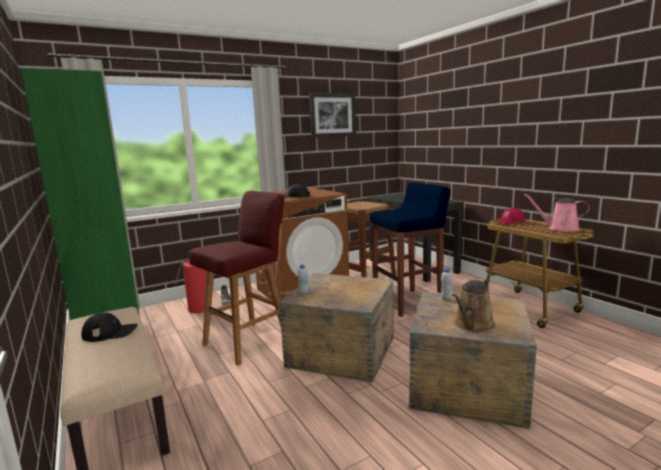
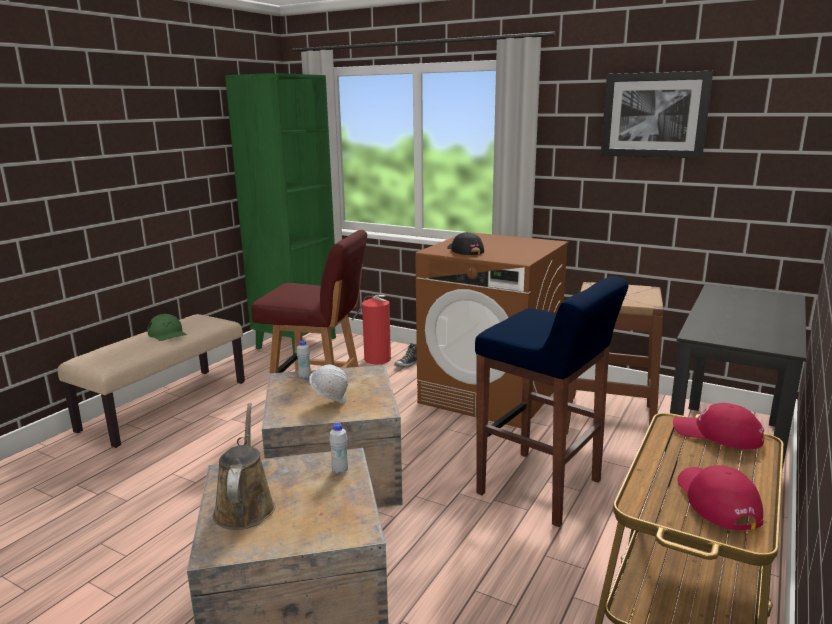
camera: 60 degrees right, 5 degrees up
black cap [81,313,138,342] -> green cap [147,314,187,341]
brown watering can [452,279,495,332] -> brown watering can turned 75 degrees clockwise [213,403,275,530]
pink watering can [524,194,590,232] -> red cap [677,465,764,530]
none -> white hard hat [309,365,348,405]

